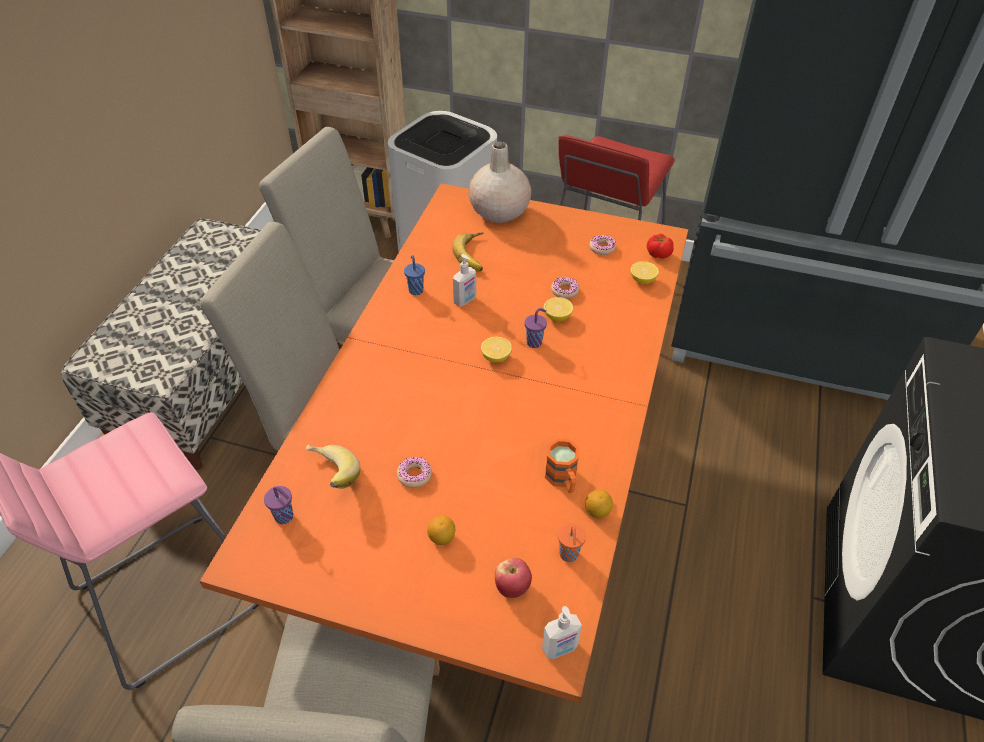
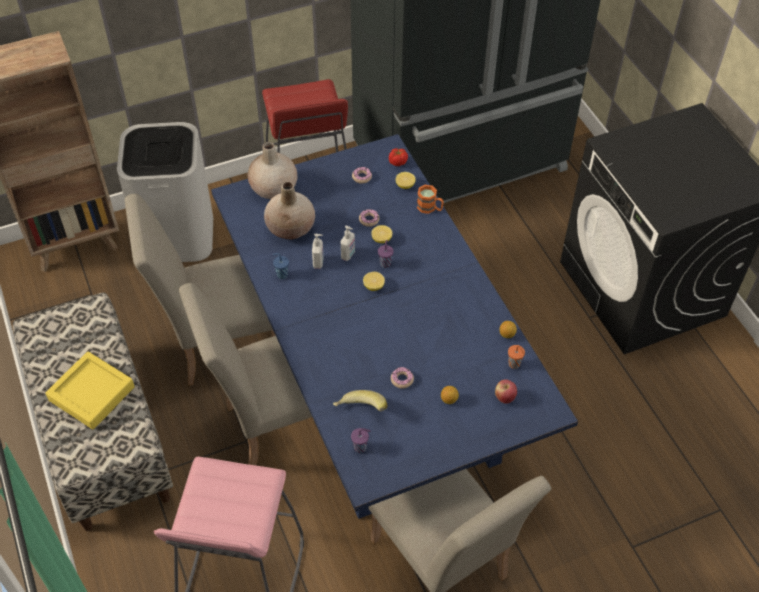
camera: 40 degrees left, 5 degrees up
orange dining table [199,183,688,703] -> blue dining table [211,134,578,519]
banana [452,232,483,272] -> beige vase [264,182,315,239]
soap dispenser [542,606,582,659] -> soap dispenser moved to [341,226,355,261]
orange mug [545,439,579,493] -> orange mug moved to [417,185,444,214]
none -> yellow tray [45,351,135,430]

